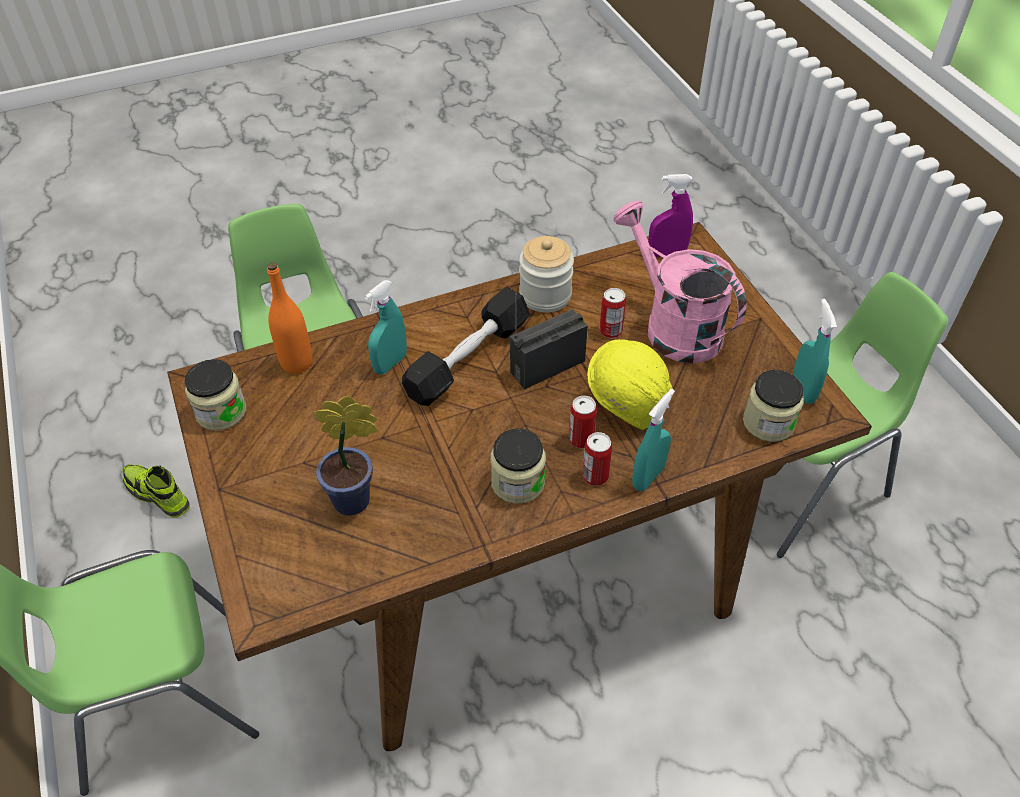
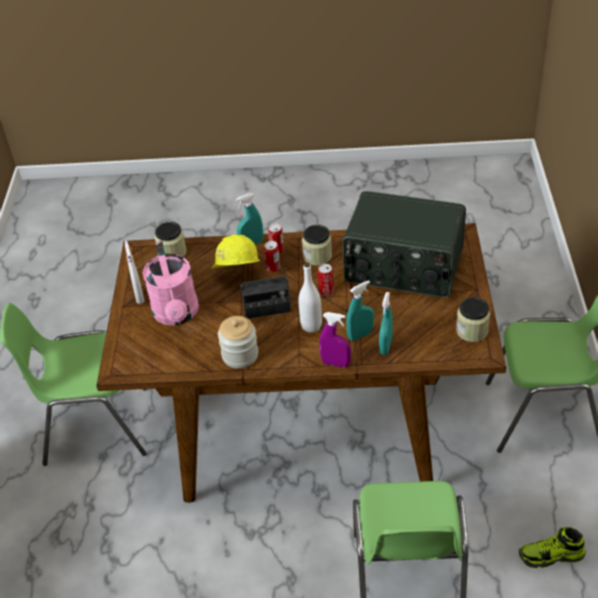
camera: 155 degrees left, 5 degrees down
shoe [122,464,190,517] -> shoe turned 120 degrees clockwise [519,527,586,568]
orange bottle [267,262,312,374] -> none
potted plant [314,396,377,516] -> radio [342,191,466,298]
black dumbbell [402,287,530,406] -> white bottle [298,262,322,333]
can [600,288,626,338] -> can moved to [318,264,334,296]
purple spray bottle [648,174,693,257] -> purple spray bottle moved to [319,312,351,367]
turquoise spray bottle [793,299,837,404] -> turquoise spray bottle moved to [379,292,393,355]
none -> white spray bottle [125,241,144,304]

